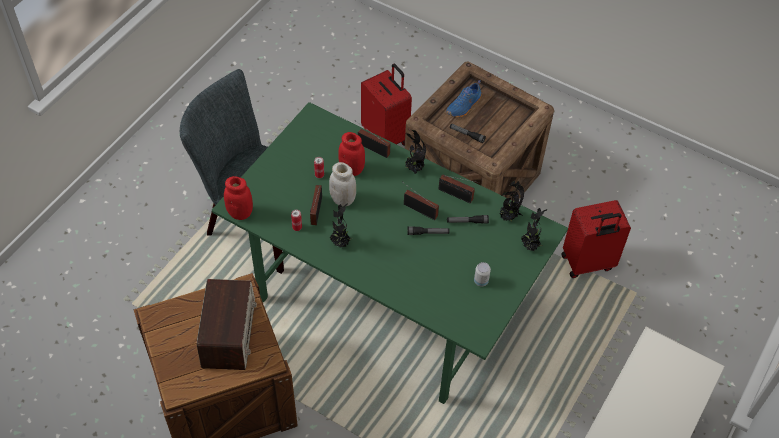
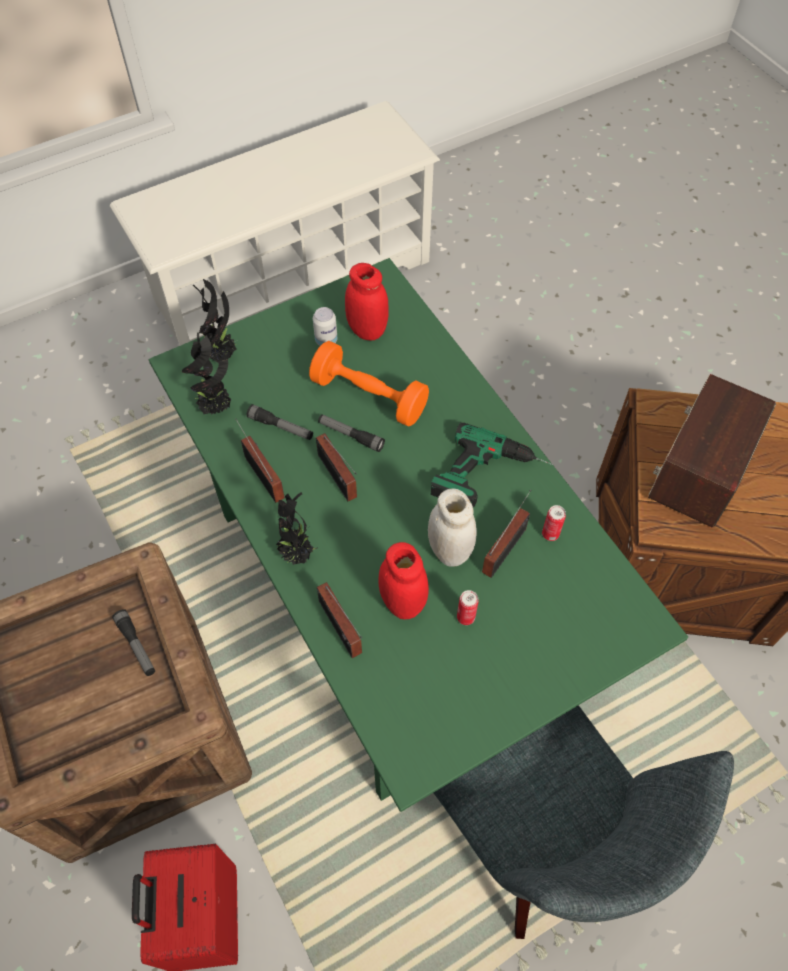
camera: 150 degrees left, 5 degrees up
red jar [224,176,253,220] -> red jar moved to [345,263,389,341]
potted plant [329,203,353,248] -> power drill [431,423,554,507]
blue shoe [446,80,481,117] -> none
red suitcase [561,200,631,278] -> none
none -> orange dumbbell [309,341,429,426]

